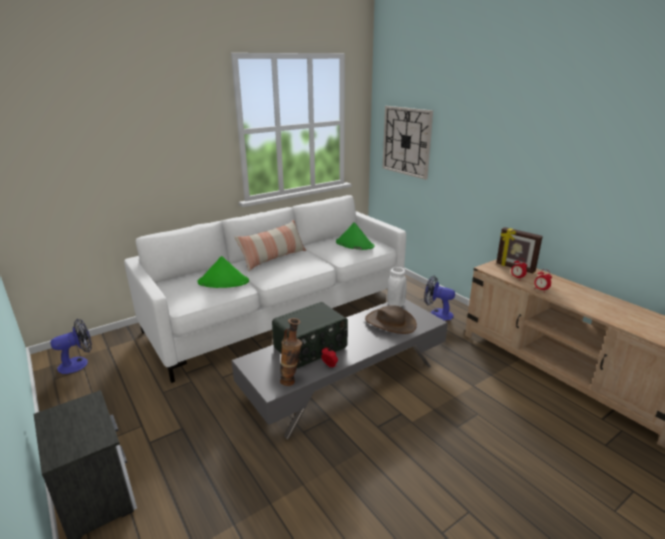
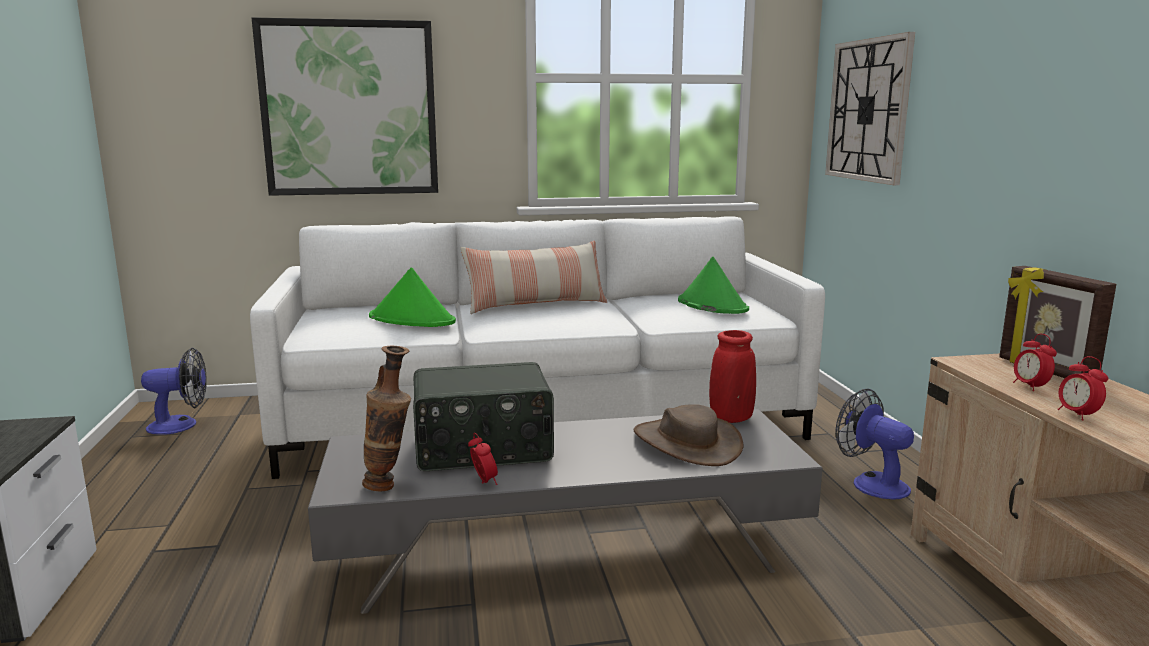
camera: 25 degrees right, 10 degrees down
white vase [387,267,407,307] -> red vase [709,330,756,423]
none -> picture [252,17,438,196]

